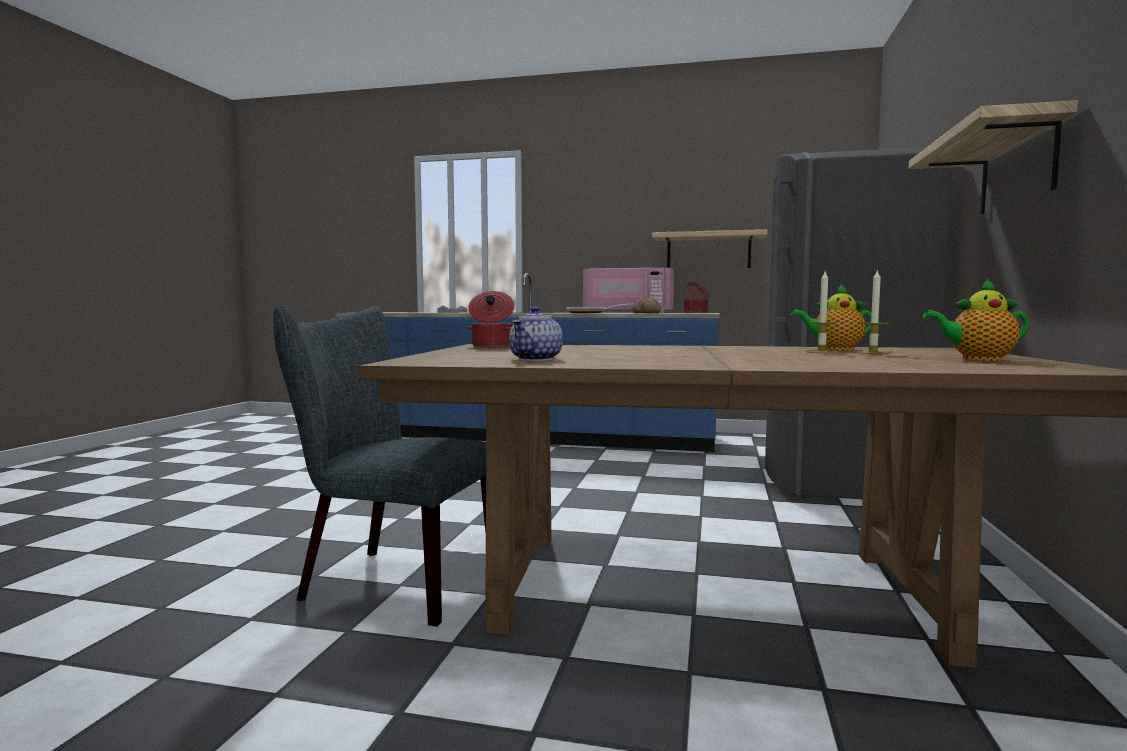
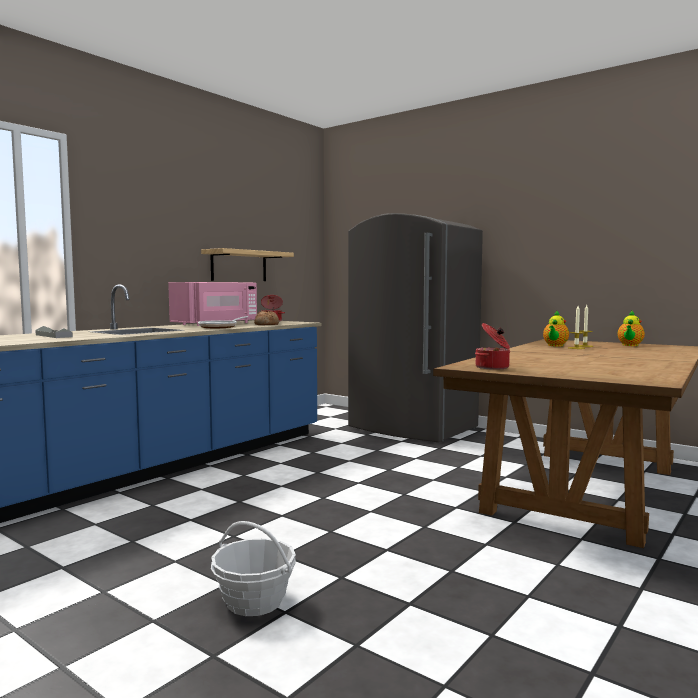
camera: 65 degrees left, 0 degrees up
grey chair [273,305,486,627] -> none
teapot [509,306,563,361] -> none
shelf [909,100,1078,215] -> none
none -> basket [211,521,296,616]

